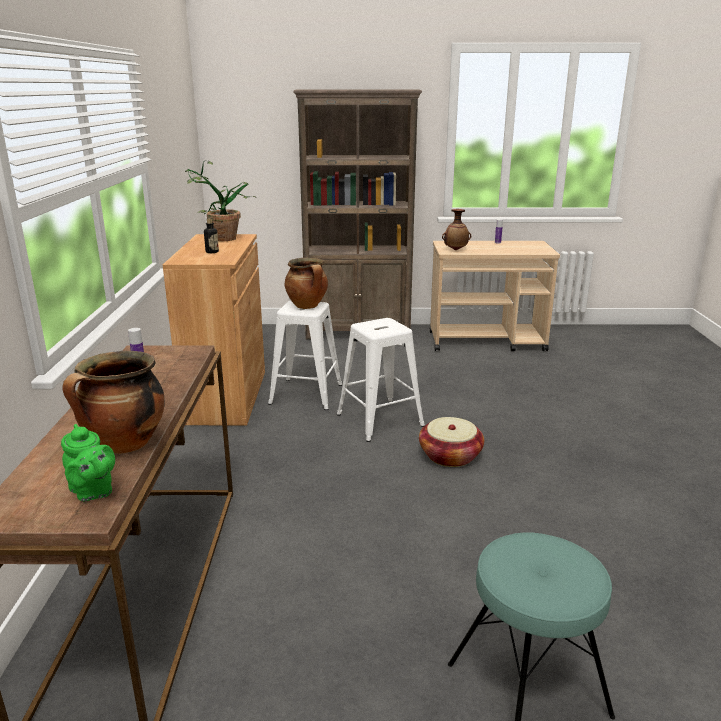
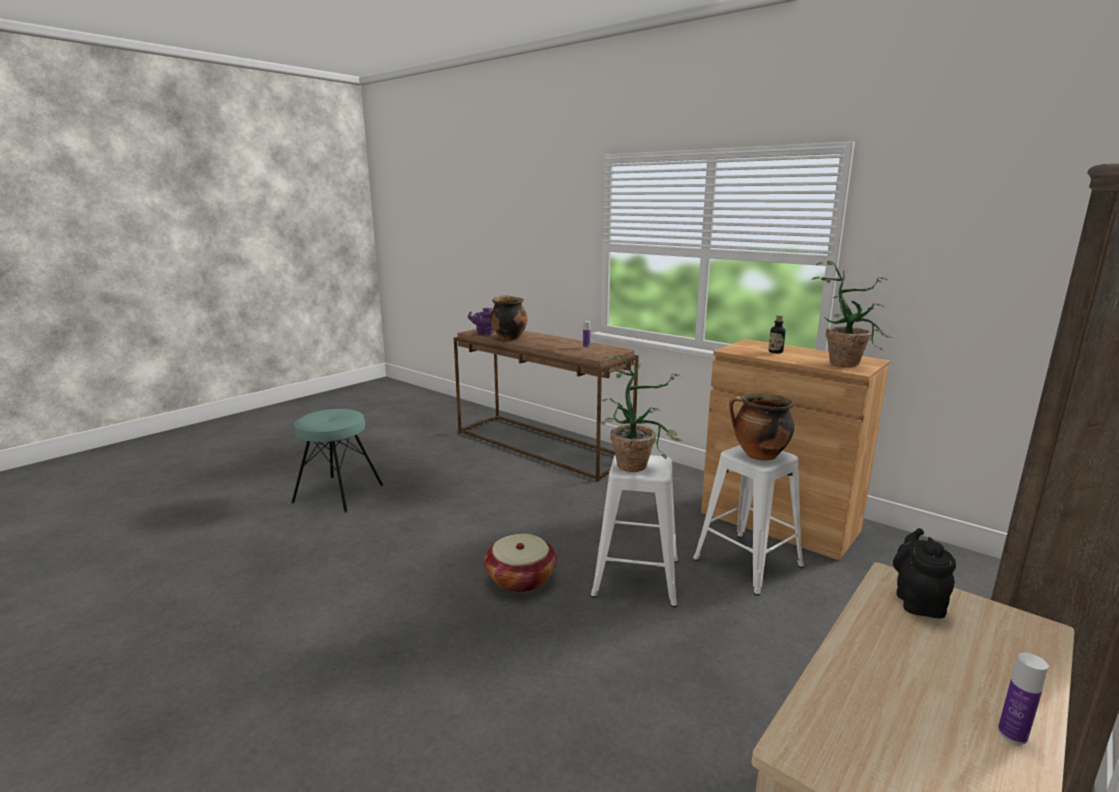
camera: 130 degrees right, 5 degrees down
green teapot [61,424,115,501] -> purple teapot [468,308,494,335]
vase [442,209,471,250] -> black teapot [893,528,956,619]
none -> potted plant [601,355,683,472]

